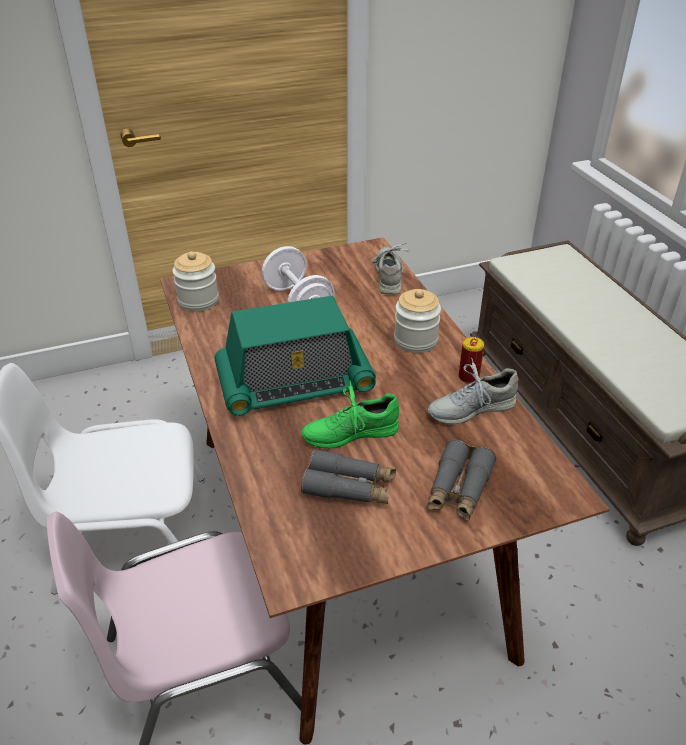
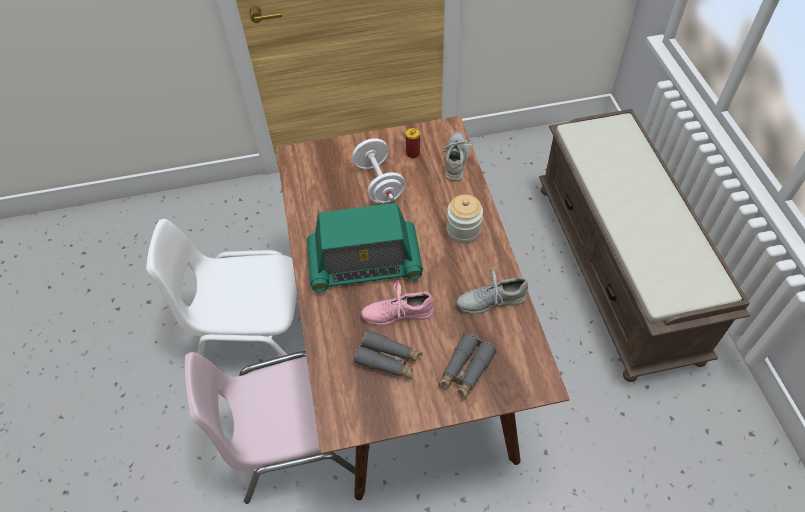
camera: 10 degrees right, 15 degrees up
jar [172,251,219,311] -> none
green shoe [302,380,399,449] -> pink shoe [361,280,434,326]
can [459,337,484,384] -> can moved to [406,128,420,159]

